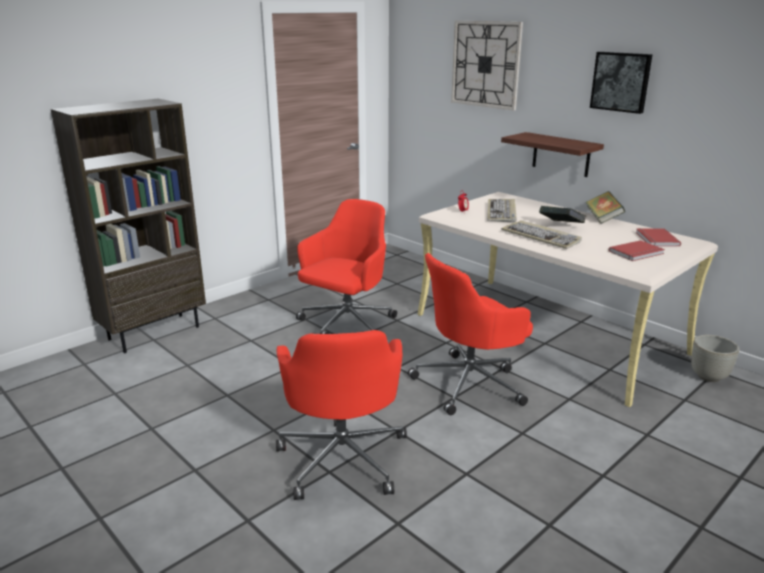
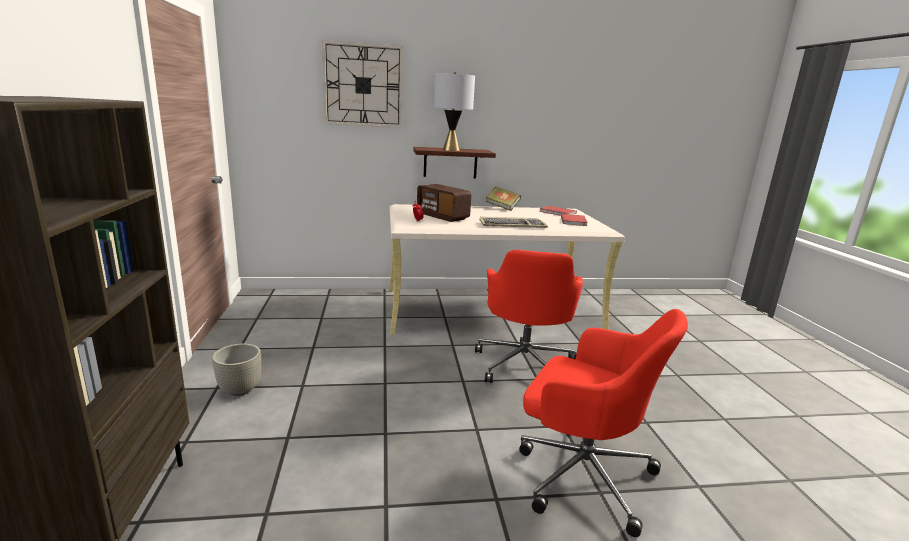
camera: 55 degrees left, 5 degrees down
red office chair [296,199,397,334] -> none
keyboard [487,199,517,223] -> radio [417,184,471,222]
book [539,206,587,223] -> none
picture [590,52,653,114] -> none
grey planter [691,335,739,382] -> grey planter moved to [212,344,261,396]
none -> grey table lamp [434,72,475,151]

